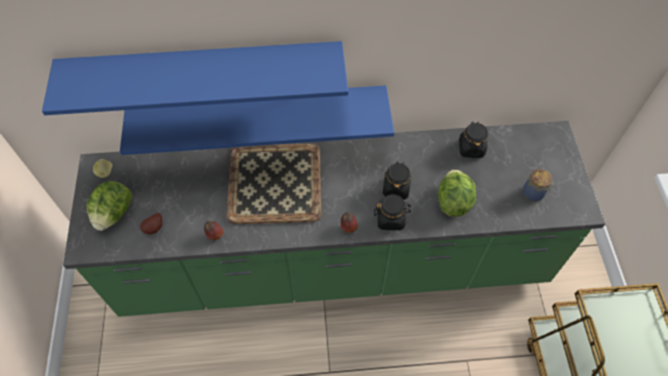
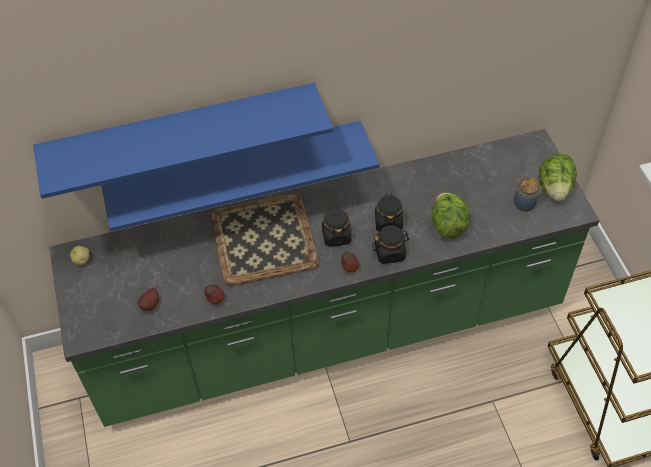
camera: 10 degrees left, 5 degrees down
lettuce [87,181,132,231] -> lettuce moved to [539,153,577,201]
black jar [459,122,488,158] -> black jar moved to [322,207,352,247]

